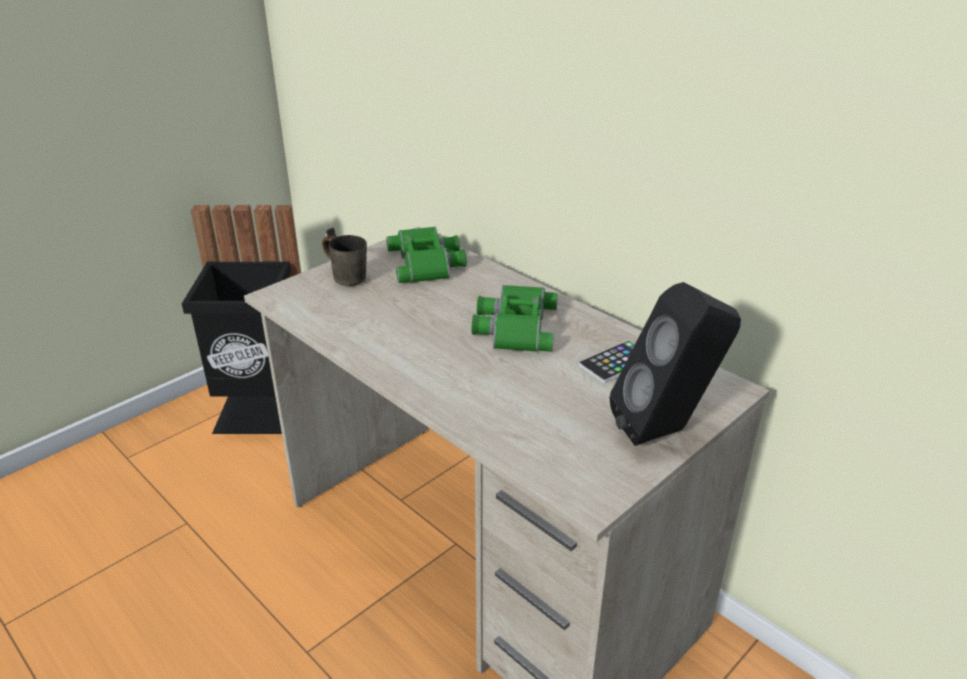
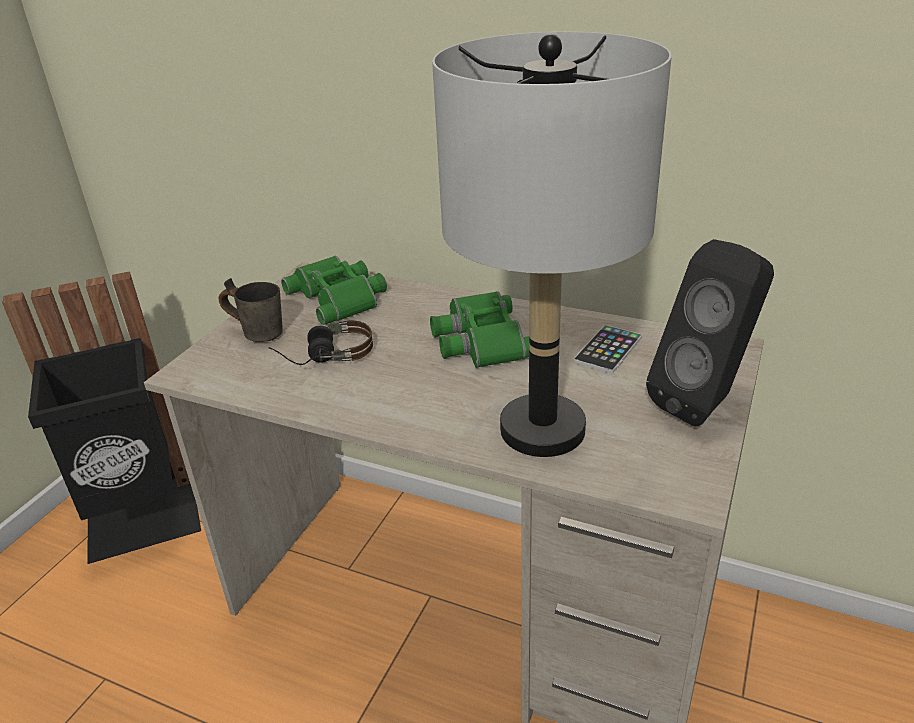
camera: 20 degrees left, 0 degrees up
none -> headphones [269,320,373,365]
none -> grey table lamp [432,31,672,457]

